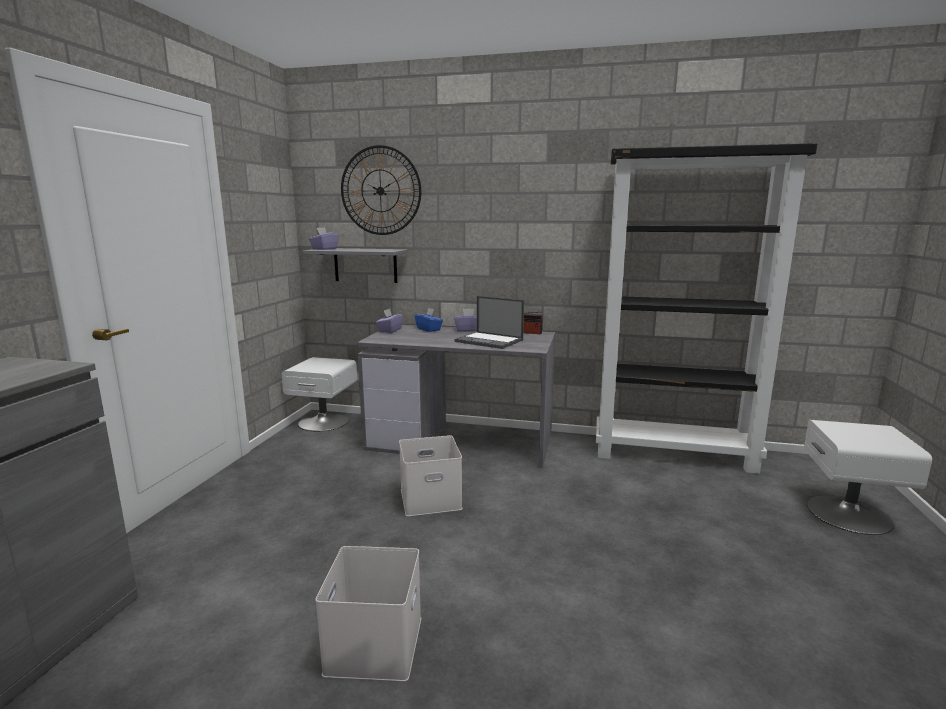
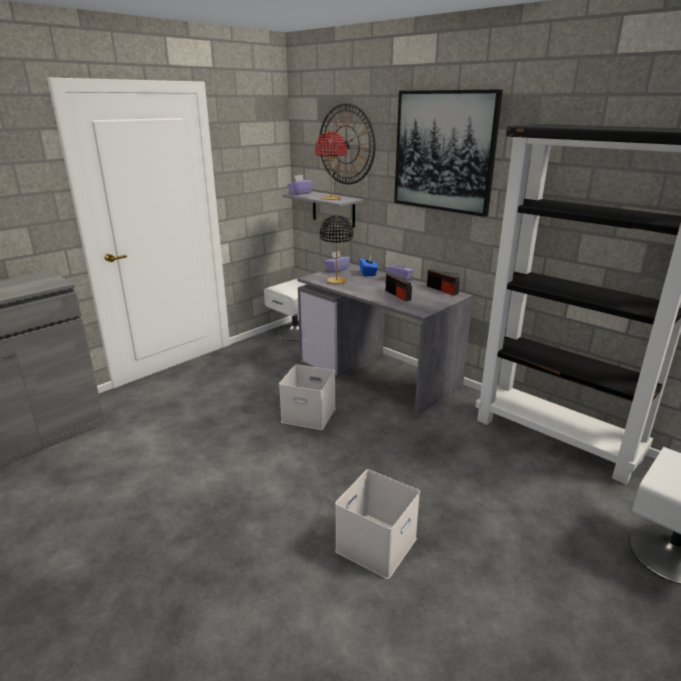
camera: 30 degrees right, 10 degrees up
white storage box [315,546,421,682] -> white storage box moved to [335,469,420,579]
laptop [455,296,524,349] -> radio [386,273,412,302]
none -> red table lamp [315,132,347,200]
none -> black table lamp [320,215,353,284]
none -> picture [394,90,503,217]

